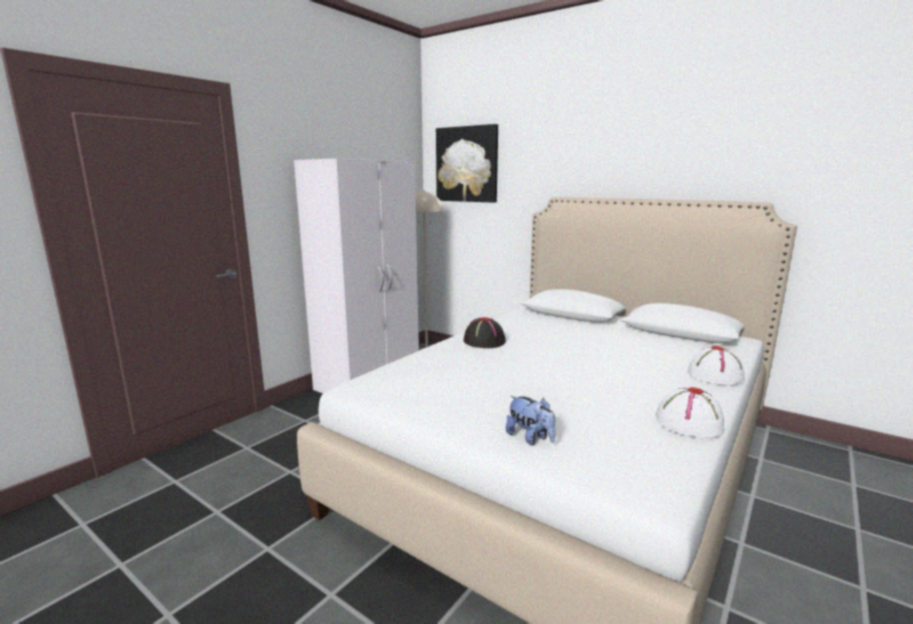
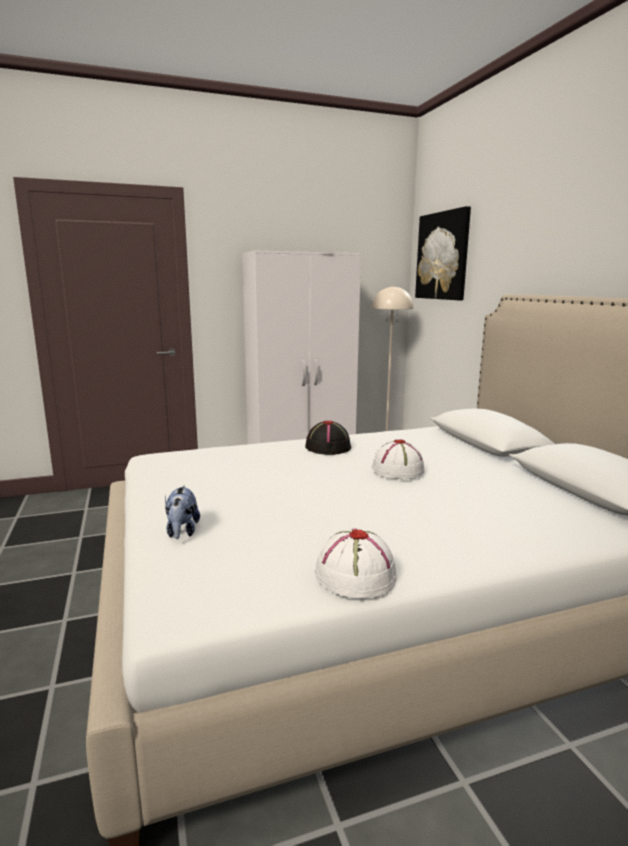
camera: 35 degrees right, 0 degrees up
white hat [688,346,745,385] -> white hat moved to [372,439,425,479]

